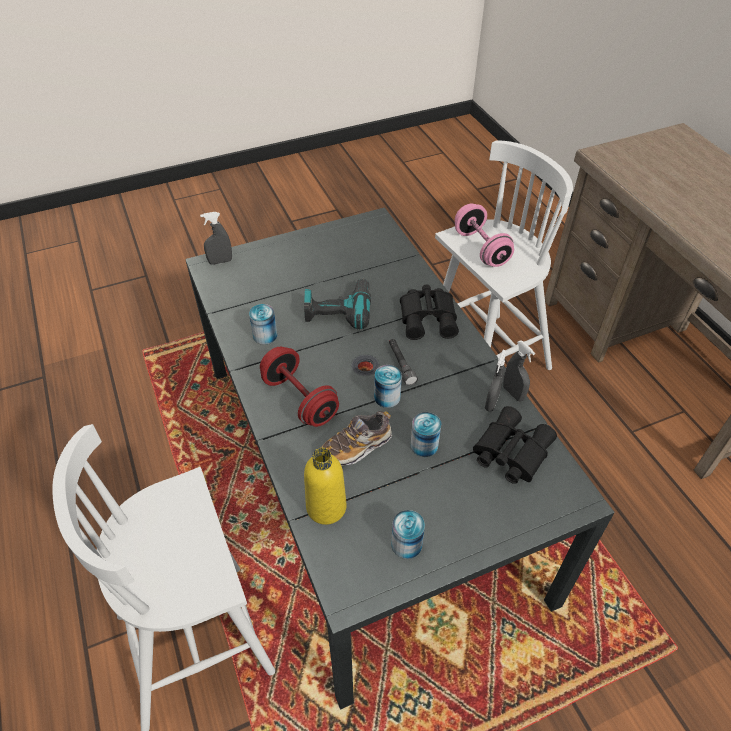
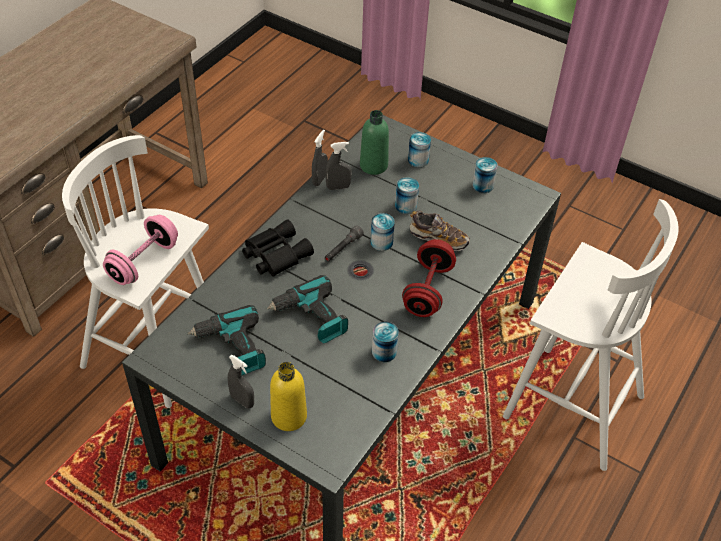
camera: 125 degrees left, 0 degrees up
grey spray bottle [200,212,232,265] -> grey spray bottle moved to [228,355,254,409]
yellow bottle [304,447,347,525] -> yellow bottle moved to [270,362,307,431]
black binoculars [473,406,557,484] -> green bottle [360,110,389,175]
none -> power drill [187,305,266,375]
none -> can [408,132,431,167]

